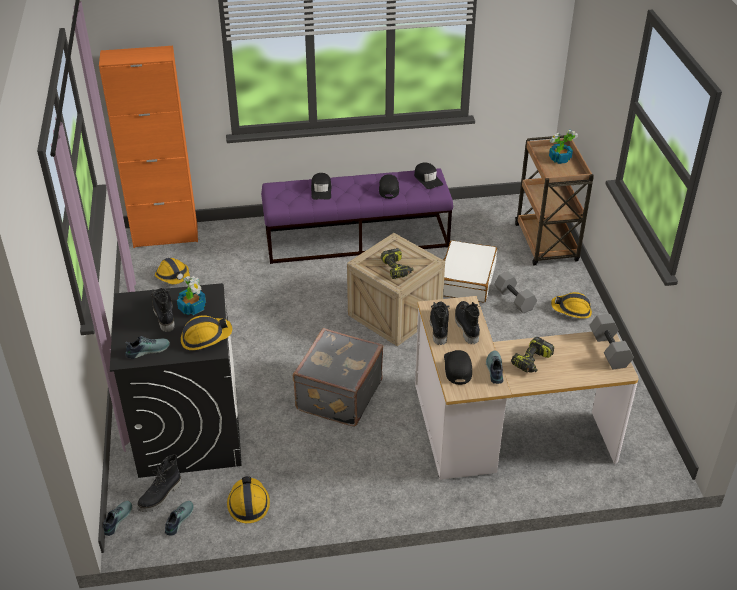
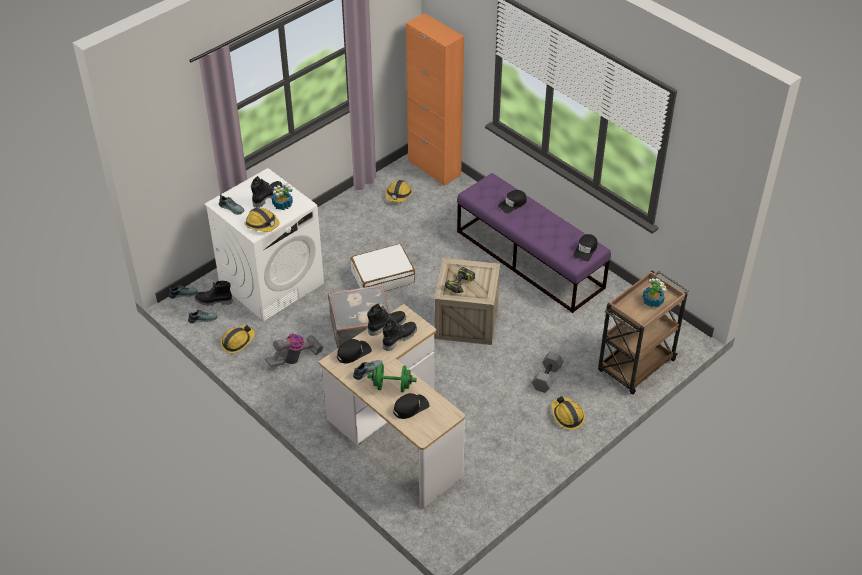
camera: 55 degrees right, 5 degrees up
black washing machine [110,283,242,478] -> white washing machine [205,168,324,322]
black cap [379,174,399,199] -> black cap moved to [393,393,430,419]
white suitcase [443,240,497,302] -> white suitcase moved to [350,244,415,291]
power drill [511,337,554,373] -> green dumbbell [367,364,417,392]
grey dumbbell [589,314,634,369] -> none
none -> vacuum cleaner [265,333,323,367]

